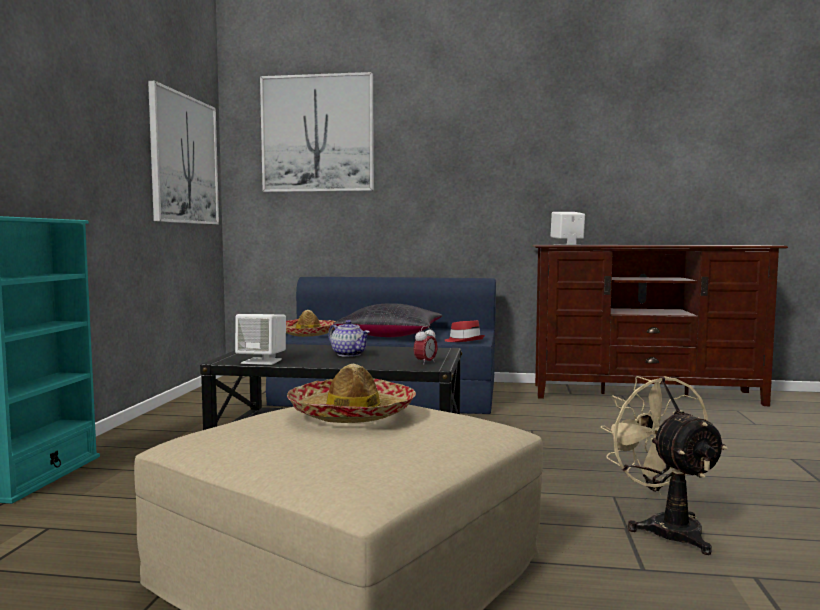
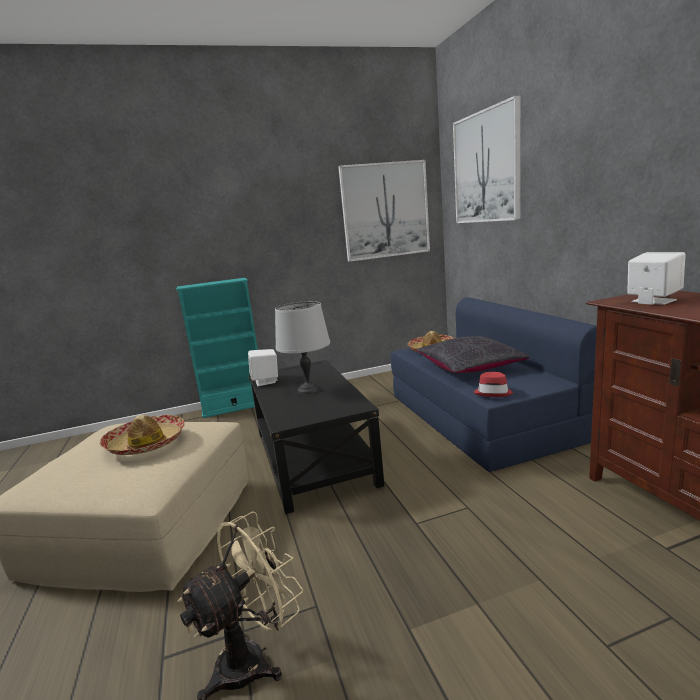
camera: 65 degrees right, 10 degrees up
teapot [328,320,370,357] -> grey table lamp [275,301,330,395]
alarm clock [414,326,438,365] -> none

